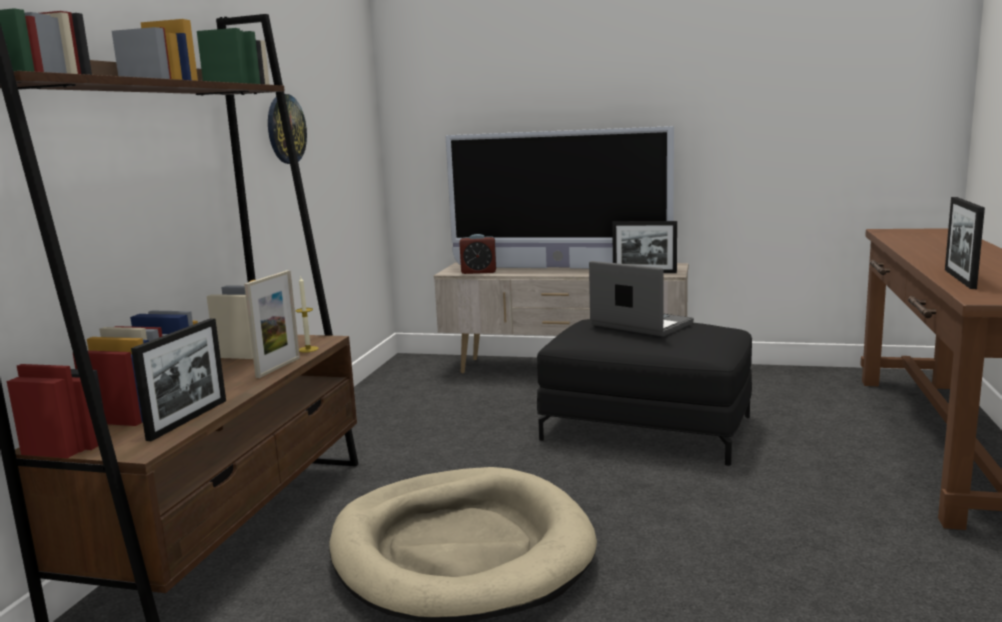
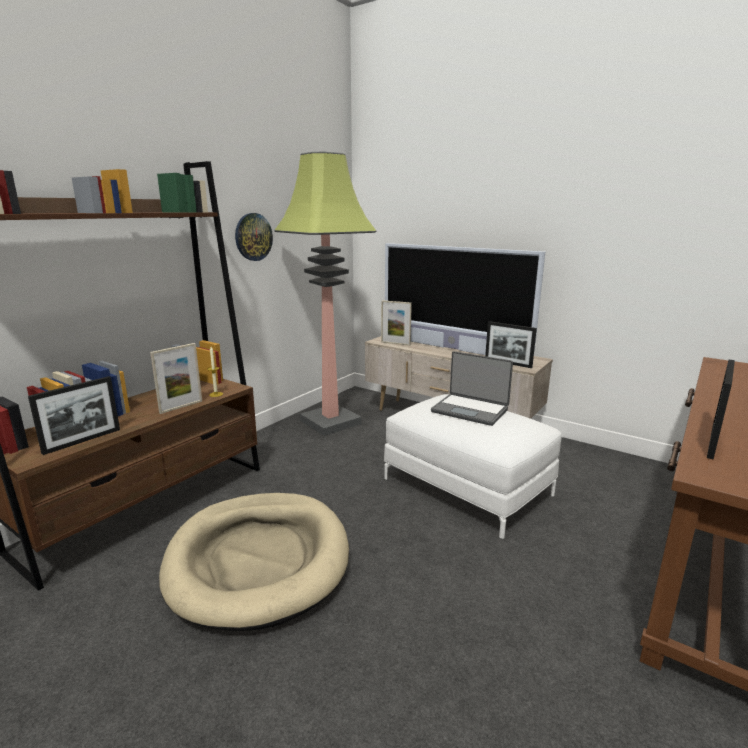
camera: 20 degrees right, 5 degrees up
alarm clock [459,234,496,274] -> picture frame [381,300,412,346]
black ottoman [537,319,752,466] -> white ottoman [384,394,562,539]
laptop [589,261,694,336] -> laptop turned 150 degrees clockwise [431,351,513,426]
none -> floor lamp [274,152,376,436]

